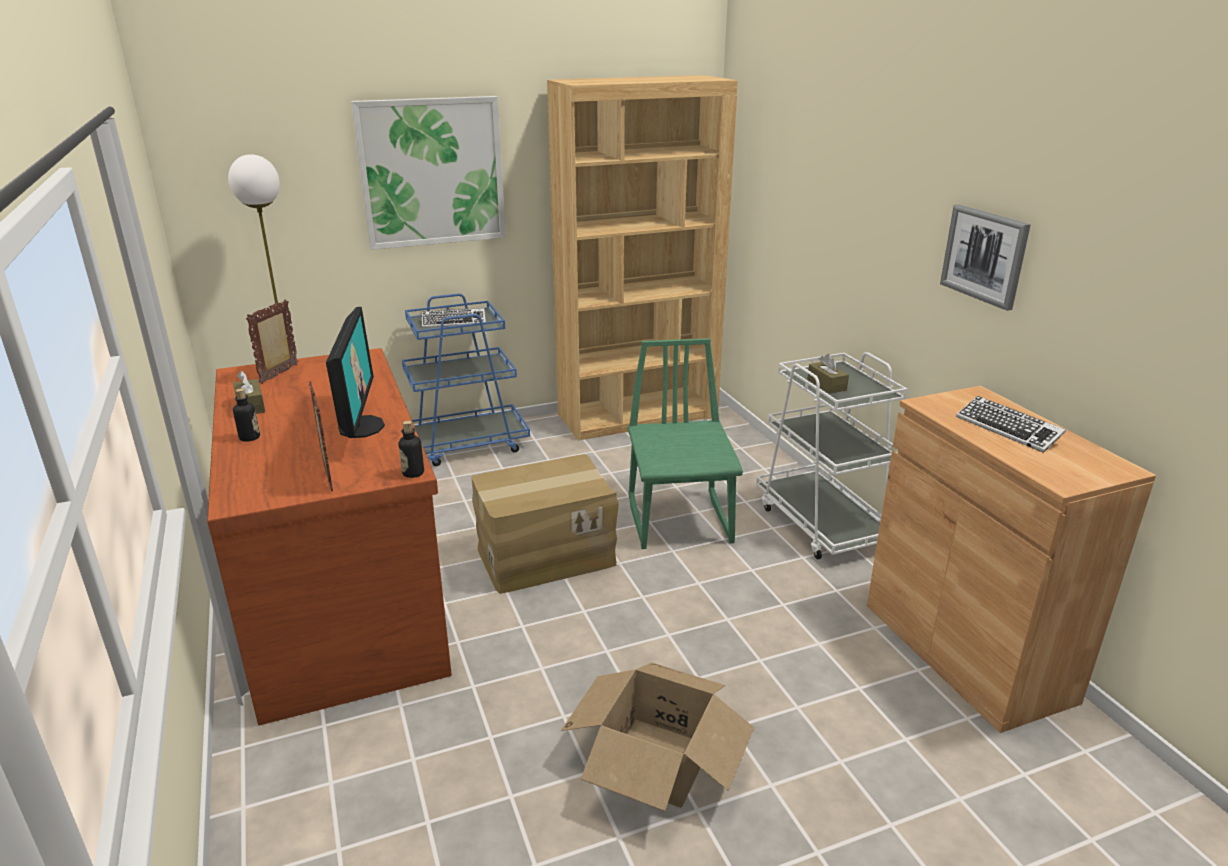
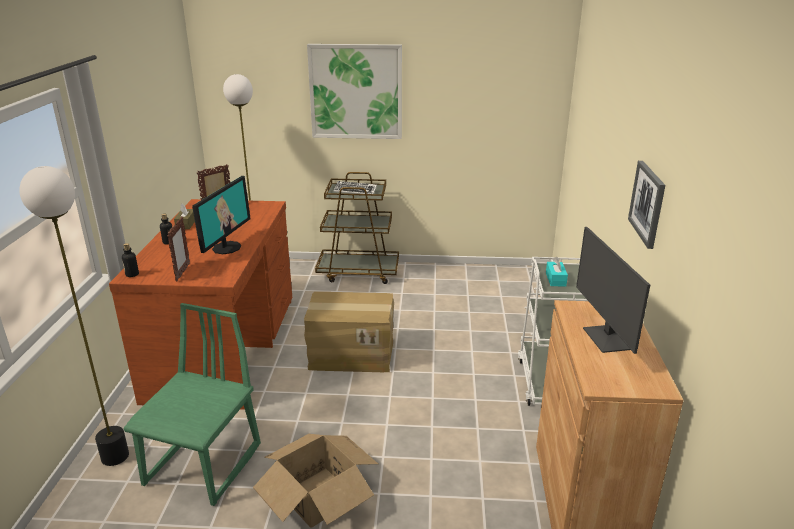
camera: 25 degrees right, 0 degrees up
bottle [399,421,424,478] -> bottle moved to [122,243,139,277]
blue cart [402,293,530,466] -> brown cart [315,172,399,284]
brown bookcase [547,75,738,441] -> none
green chair [628,338,743,549] -> green chair moved to [123,303,261,506]
brown tissue box [807,354,849,394] -> turquoise tissue box [546,257,568,287]
keyboard [956,396,1066,453] -> monitor [576,227,650,354]
none -> floor lamp [19,166,129,466]

